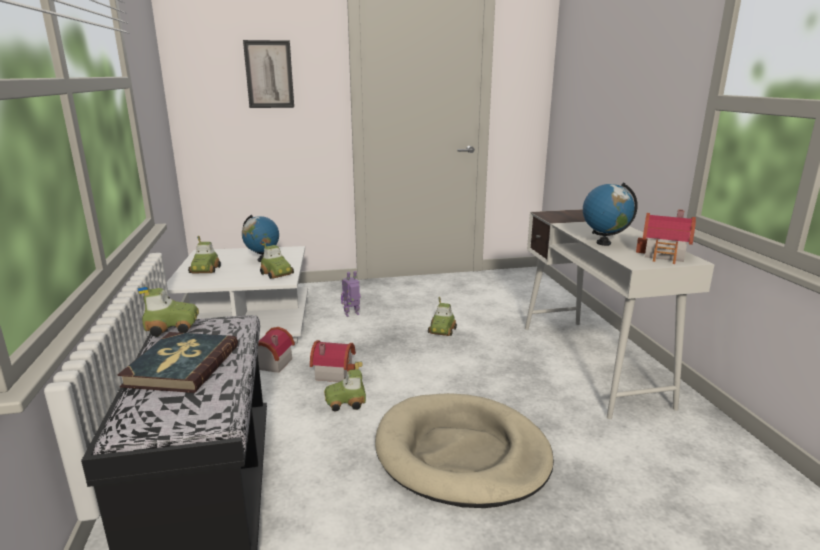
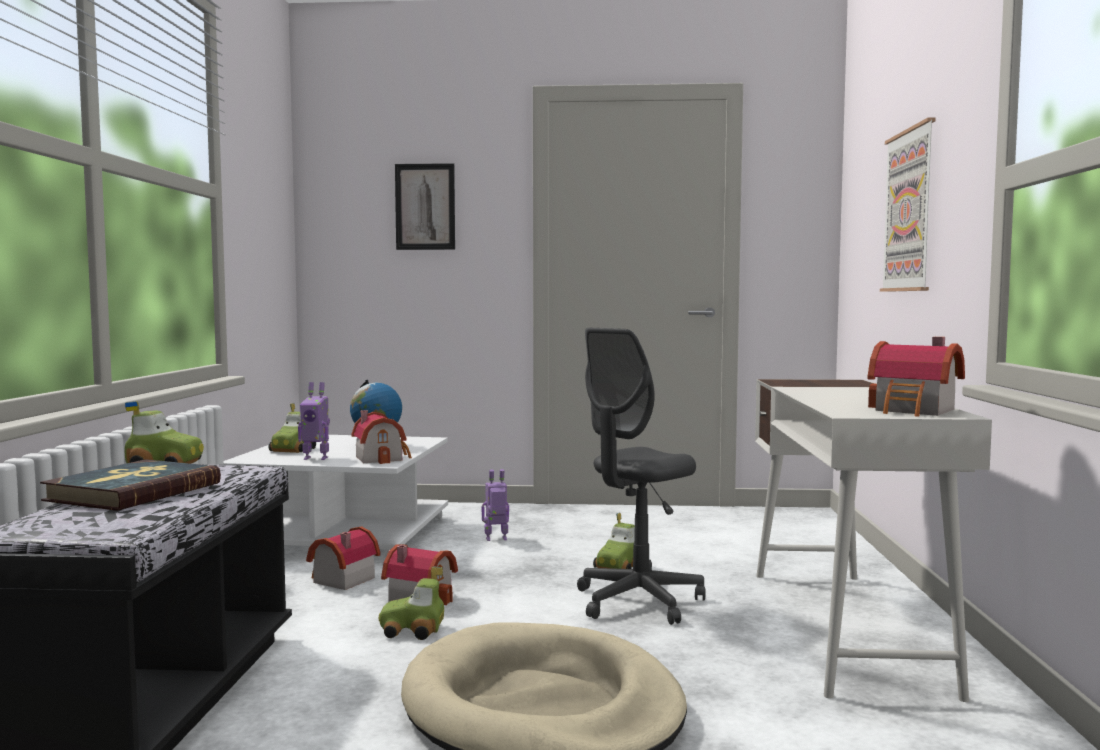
camera: 15 degrees right, 15 degrees down
toy car [260,241,294,279] -> toy house [352,410,412,464]
globe [583,182,638,246] -> none
none -> toy robot [298,382,330,460]
none -> grey office chair [577,328,706,625]
none -> picture [880,118,936,292]

